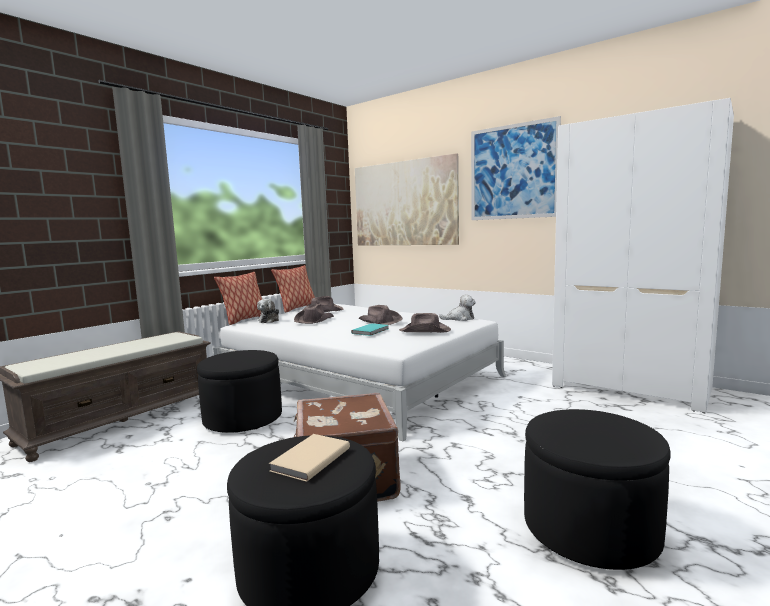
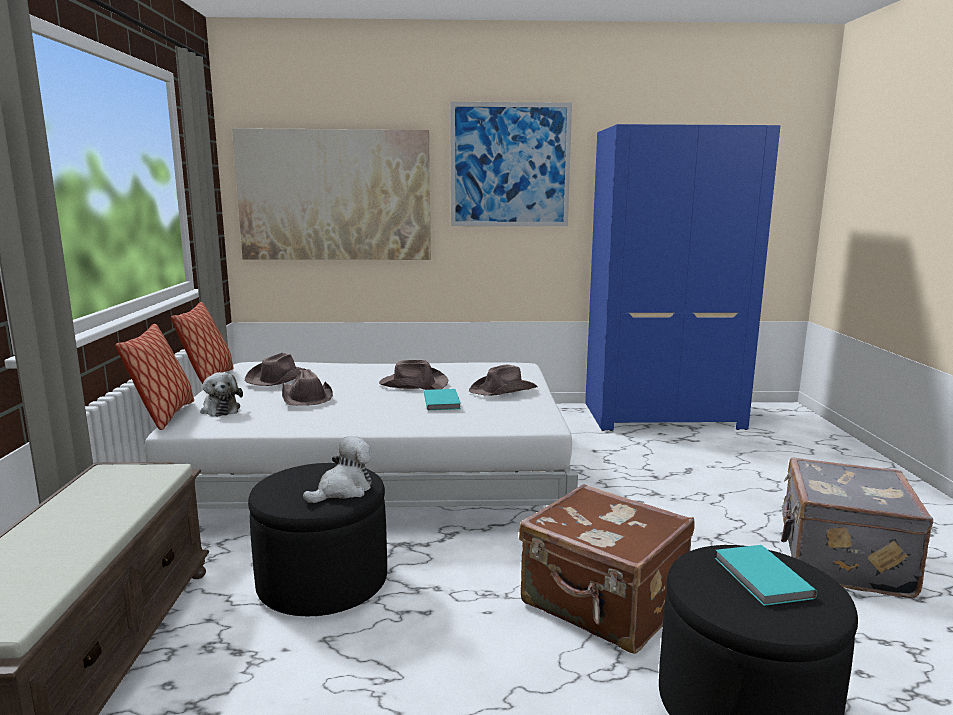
camera: 40 degrees left, 5 degrees up
beige book [269,434,350,482] -> turquoise book [715,545,817,606]
plush toy [439,295,476,321] -> plush toy moved to [303,436,372,503]
black ottoman [524,409,671,570] -> grey suitcase [781,458,933,598]
white wardrobe [552,98,734,413] -> blue wardrobe [585,124,780,431]

